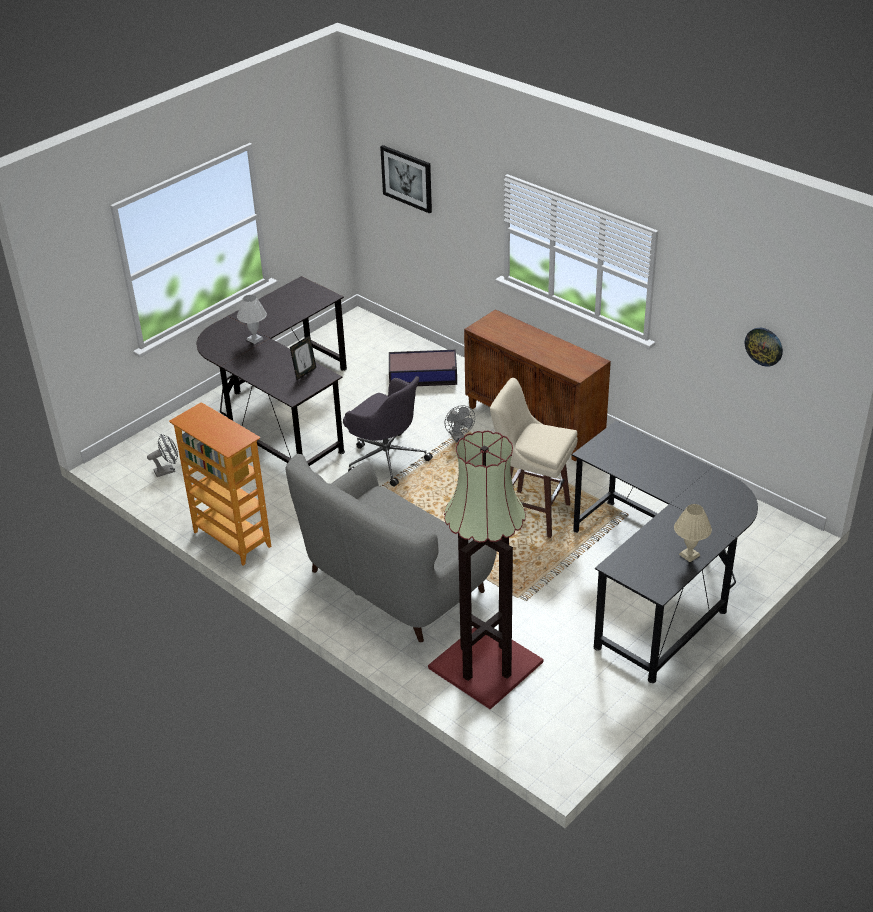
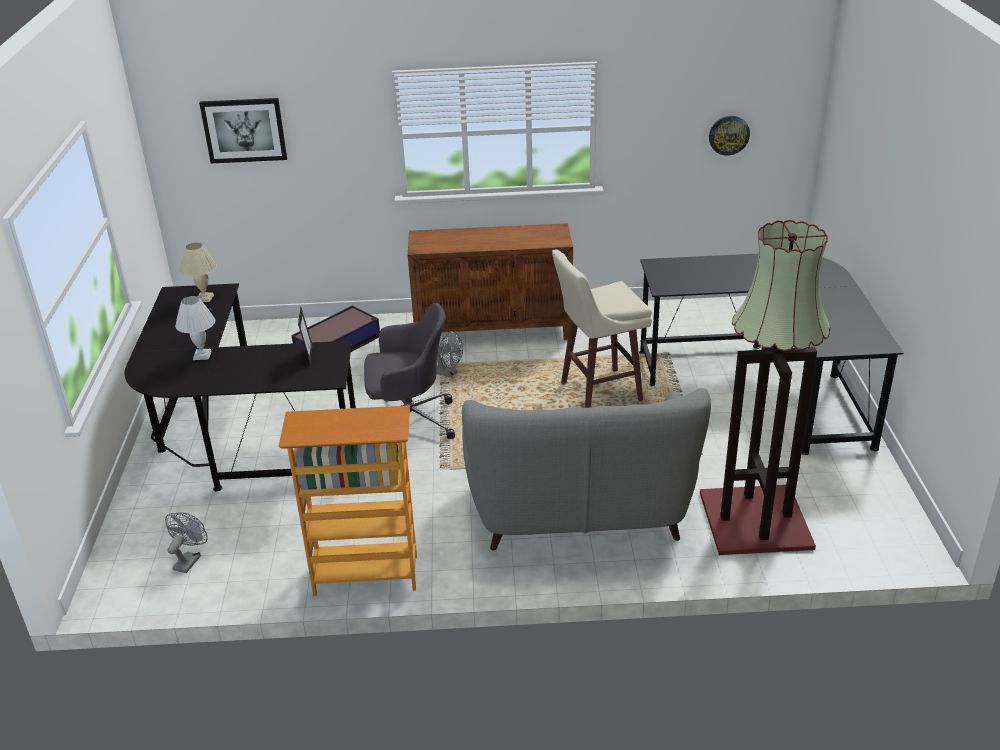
camera: 45 degrees left, 5 degrees down
beige table lamp [674,504,712,562] -> beige table lamp moved to [180,243,217,302]

